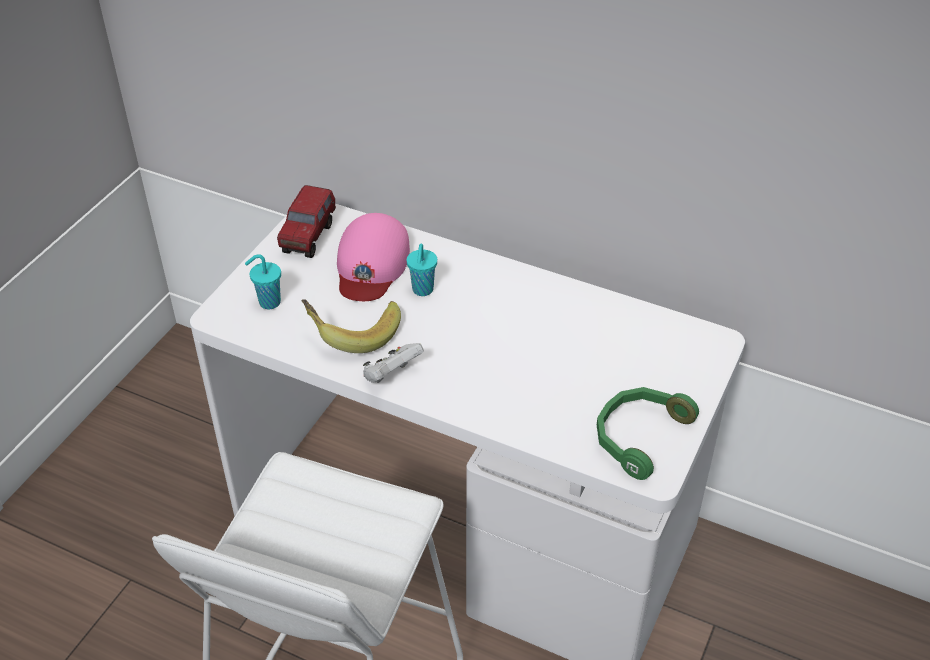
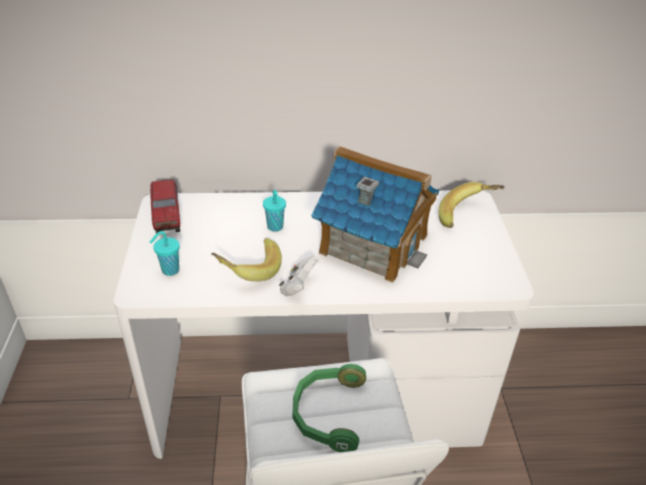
camera: 30 degrees left, 5 degrees down
pink cap [337,213,410,301] -> none
green headphones [597,387,699,480] -> green headphones moved to [293,364,366,452]
none -> toy house [311,146,439,283]
none -> banana [439,182,505,228]

